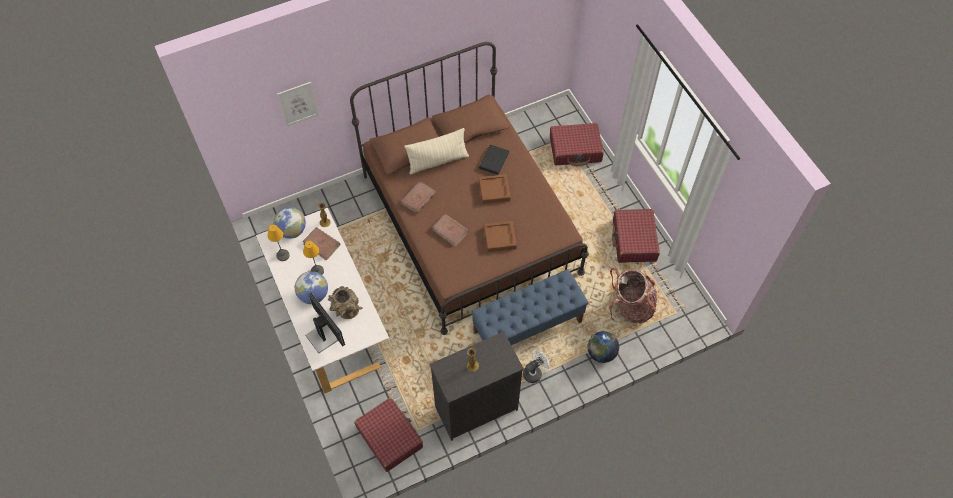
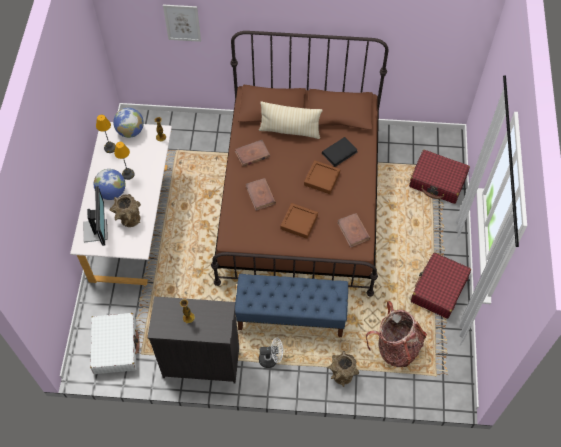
camera: 30 degrees right, 0 degrees up
brown book [302,227,340,261] -> brown book moved to [337,213,371,248]
red suitcase [354,398,423,472] -> white suitcase [90,313,139,374]
globe [588,331,619,363] -> brown vase [327,351,359,387]

